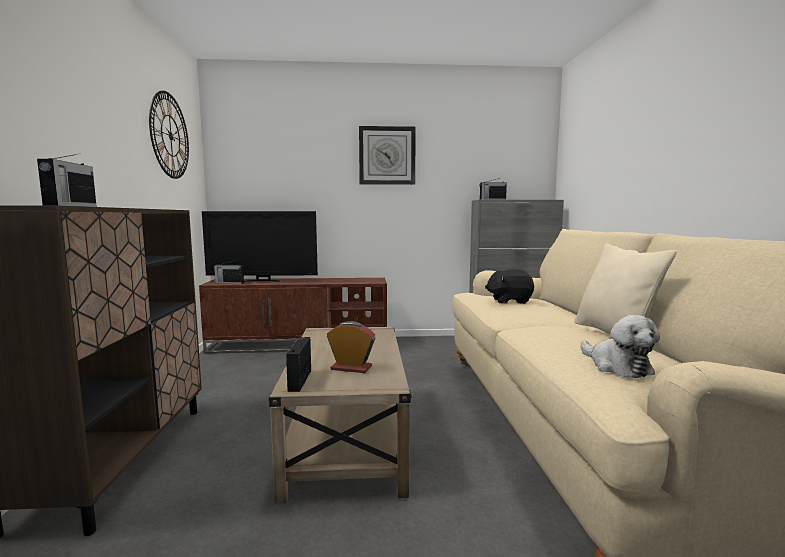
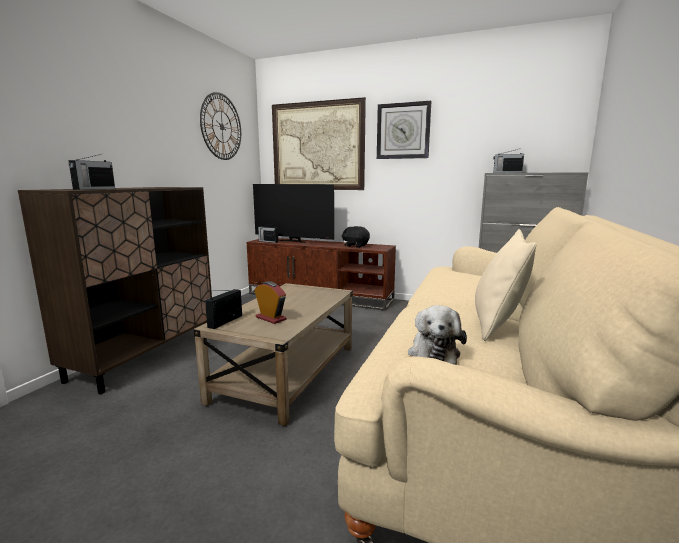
camera: 25 degrees right, 5 degrees up
black plush toy [485,269,534,304] -> black plush toy moved to [342,226,370,248]
none -> picture [272,97,366,190]

